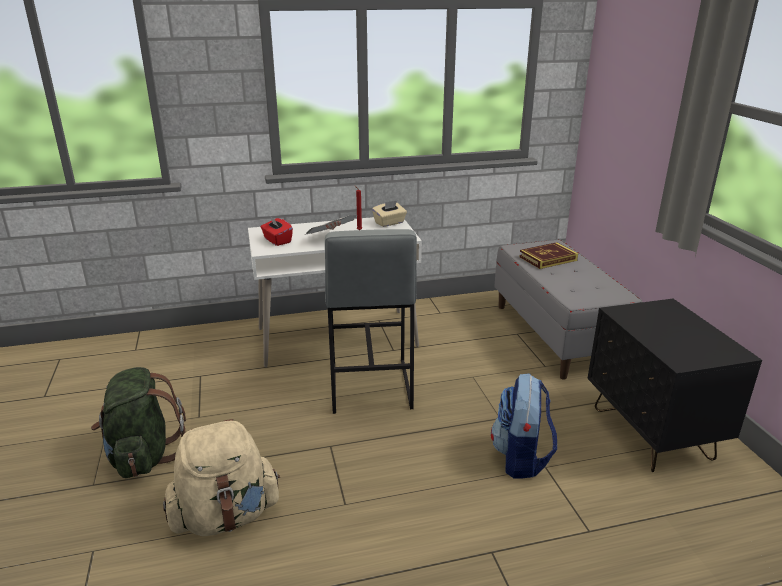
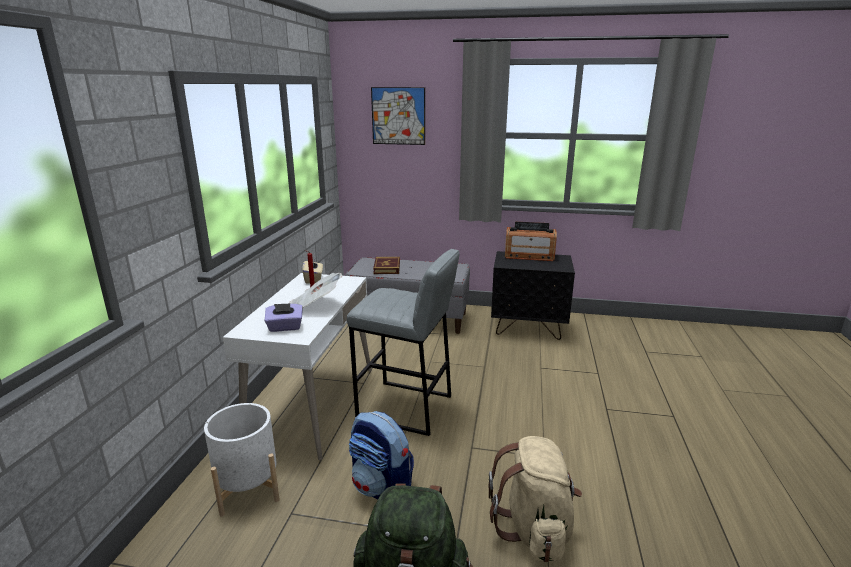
camera: 65 degrees left, 5 degrees down
red tissue box [260,215,293,246] -> purple tissue box [265,303,303,332]
backpack [491,374,557,479] -> backpack moved to [349,411,414,500]
none -> white planter [204,403,280,516]
none -> picture [371,87,425,145]
none -> radio [505,222,557,261]

